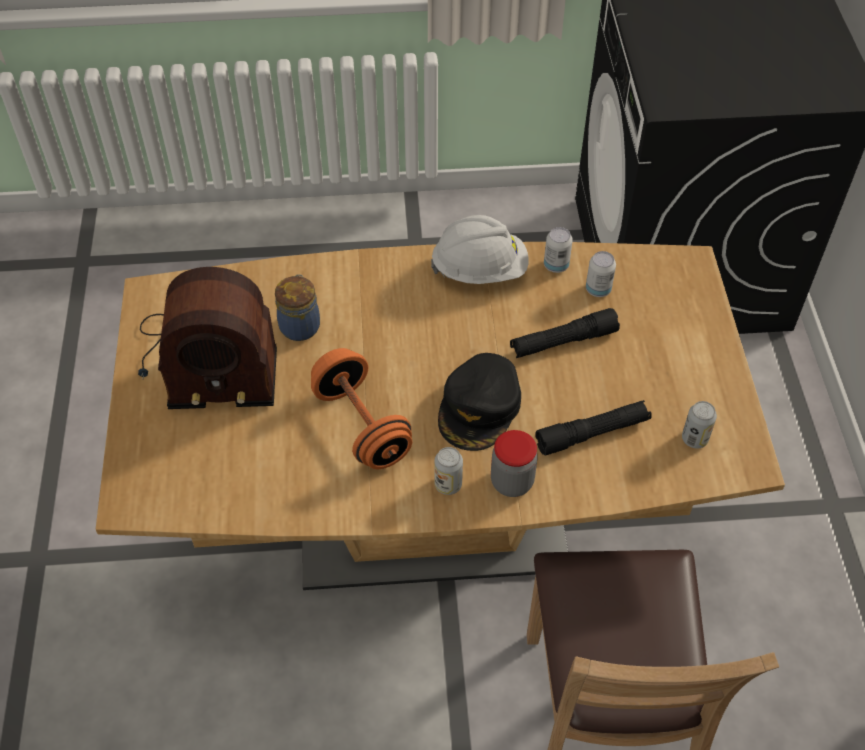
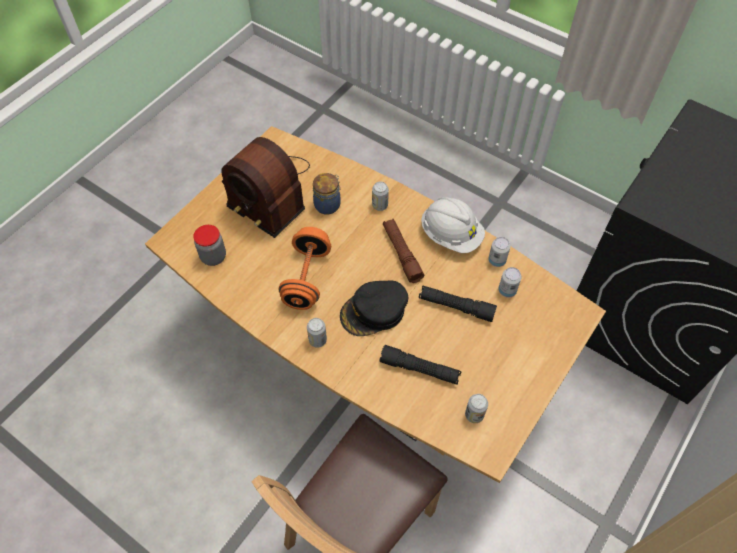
camera: 40 degrees right, 5 degrees up
jar [491,430,538,497] -> jar moved to [193,225,226,266]
none -> can [372,181,389,211]
none -> brown flashlight [383,219,424,283]

